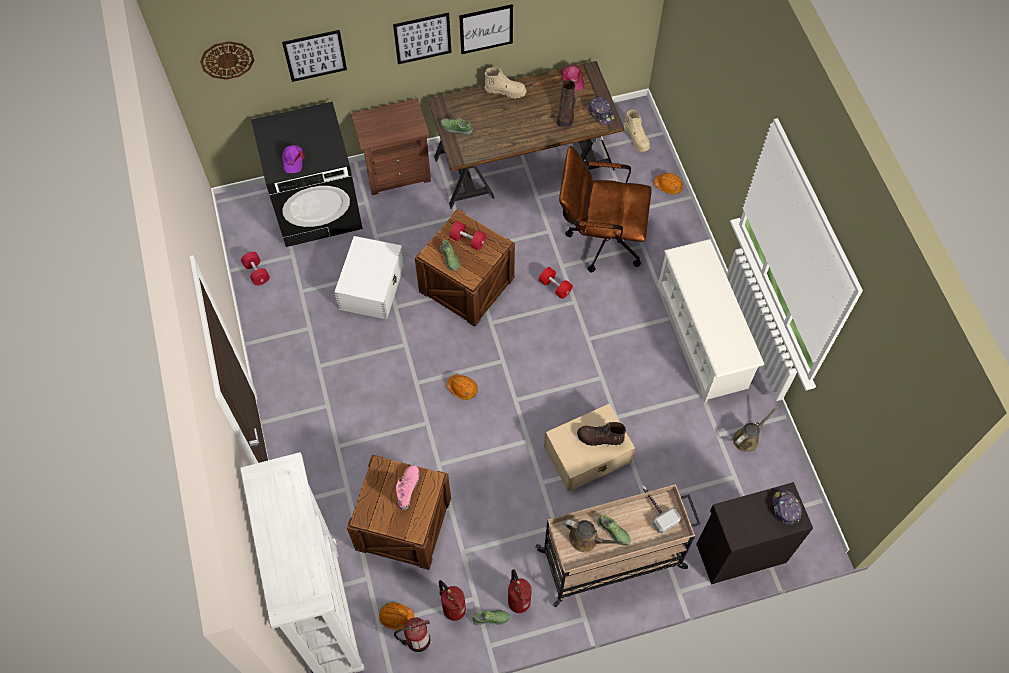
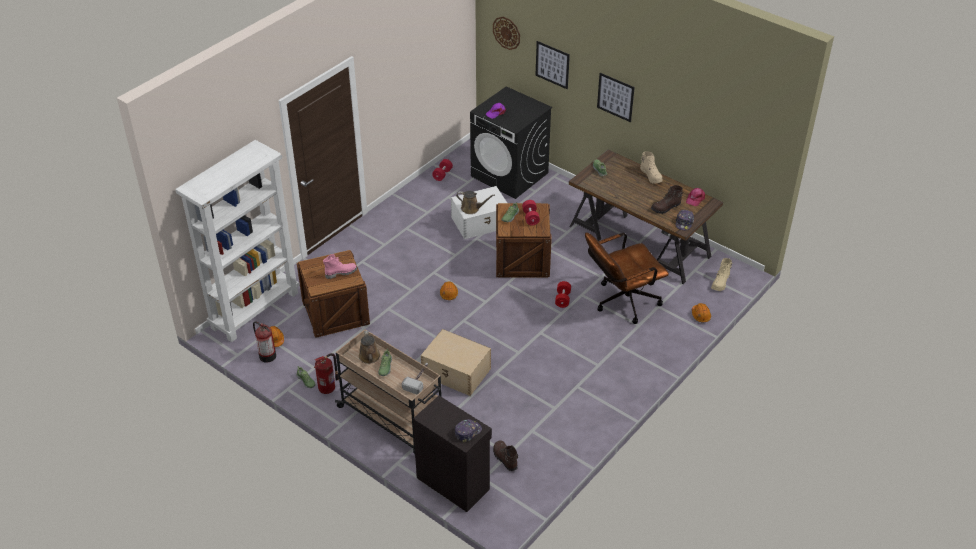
camera: 55 degrees right, 20 degrees down
brown nightstand [351,98,431,195] -> none
fire extinguisher [439,580,466,621] -> none
picture [459,4,513,54] -> none
brown office chair [559,146,652,273] -> brown office chair turned 90 degrees counterclockwise [585,232,669,324]
brown boot [577,422,626,446] -> brown boot moved to [493,440,518,471]
white shoe rack [658,239,764,402] -> none
brown watering can [733,406,779,452] -> brown watering can moved to [456,191,495,214]

